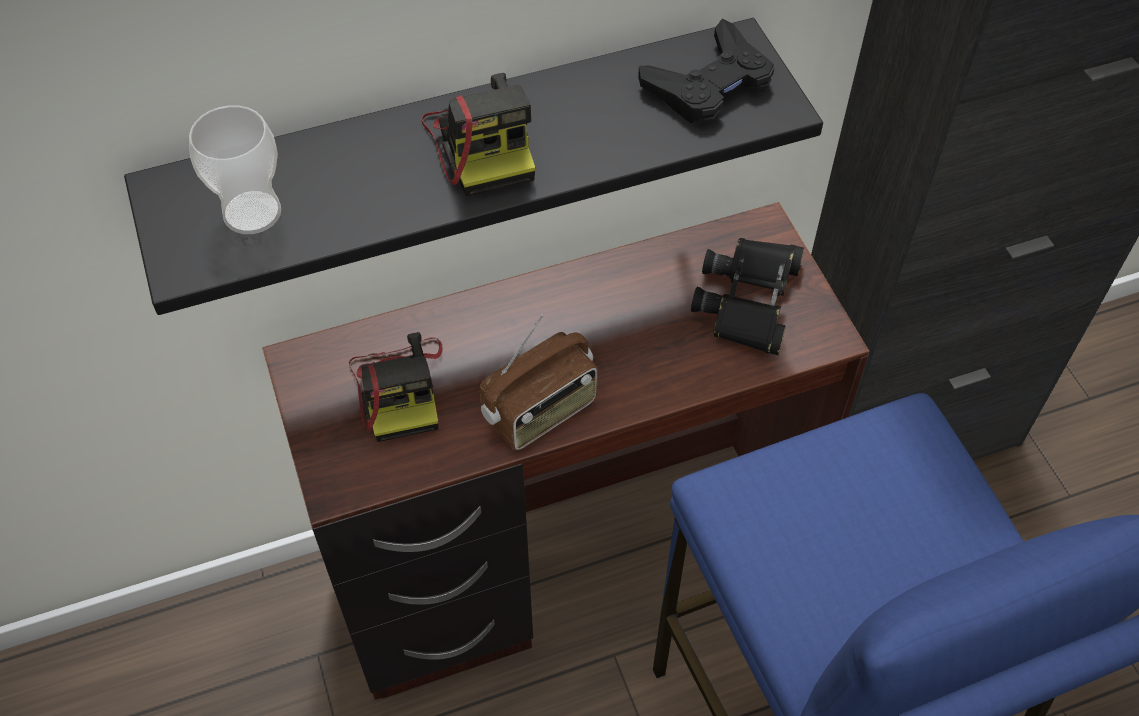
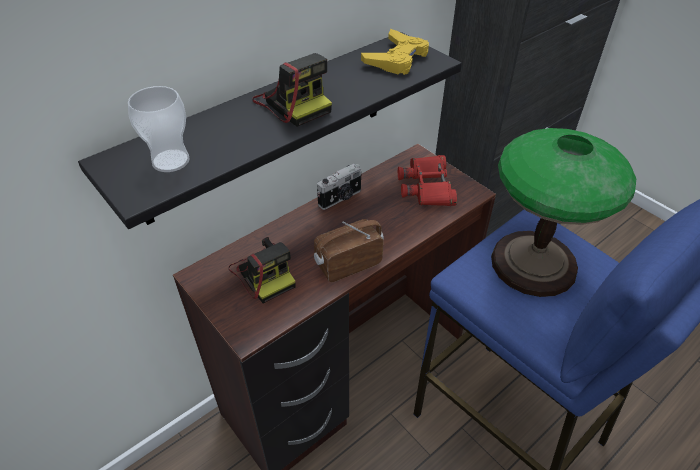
camera: 20 degrees left, 10 degrees down
radio [480,314,598,450] -> radio turned 150 degrees counterclockwise [314,219,384,282]
black game controller [638,18,774,126] -> yellow game controller [361,29,429,75]
black binoculars [691,238,804,355] -> red binoculars [398,155,457,206]
none -> camera [317,164,362,210]
none -> table lamp [491,128,636,297]

